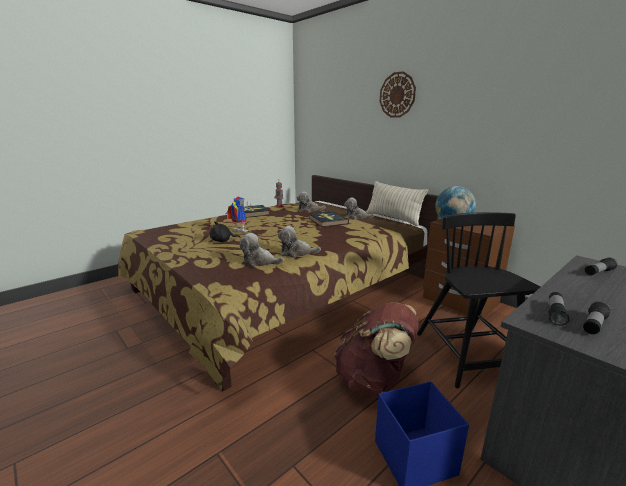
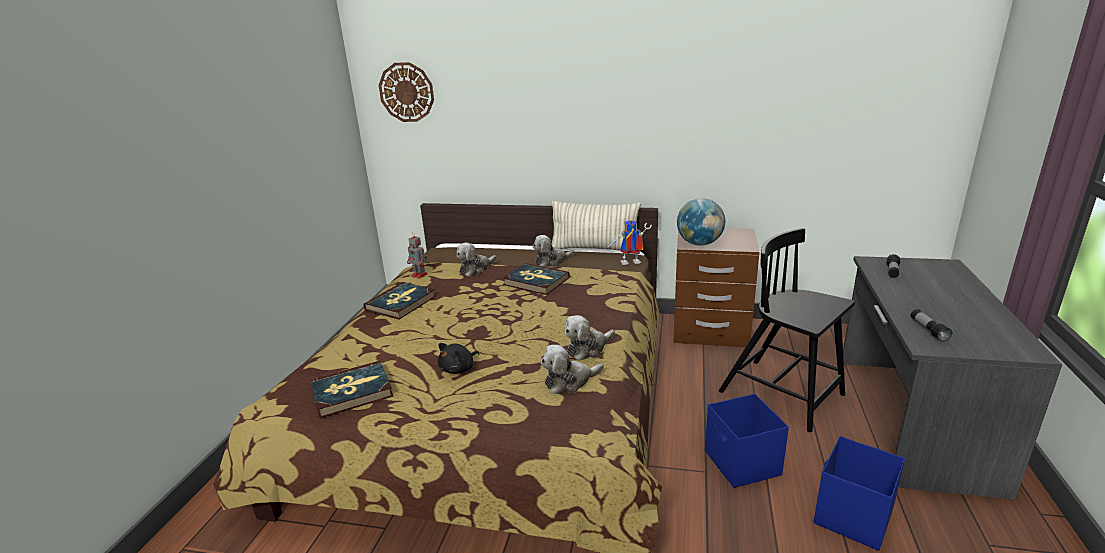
camera: 35 degrees left, 5 degrees up
toy robot [225,197,252,233] -> toy robot moved to [607,221,652,265]
brown backpack [334,302,419,396] -> blue storage box [705,394,789,488]
wall clock [380,71,416,118] -> wall clock moved to [378,62,434,122]
flashlight [583,301,611,334] -> none
none -> book [310,361,393,418]

